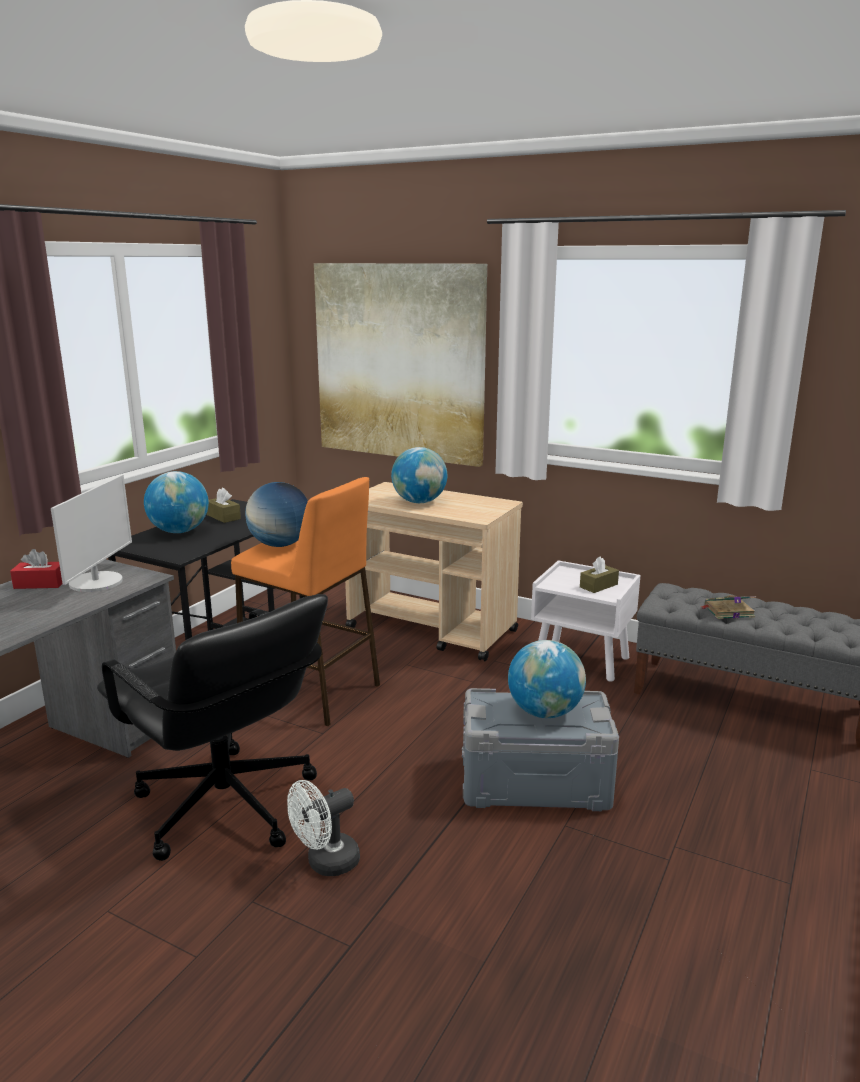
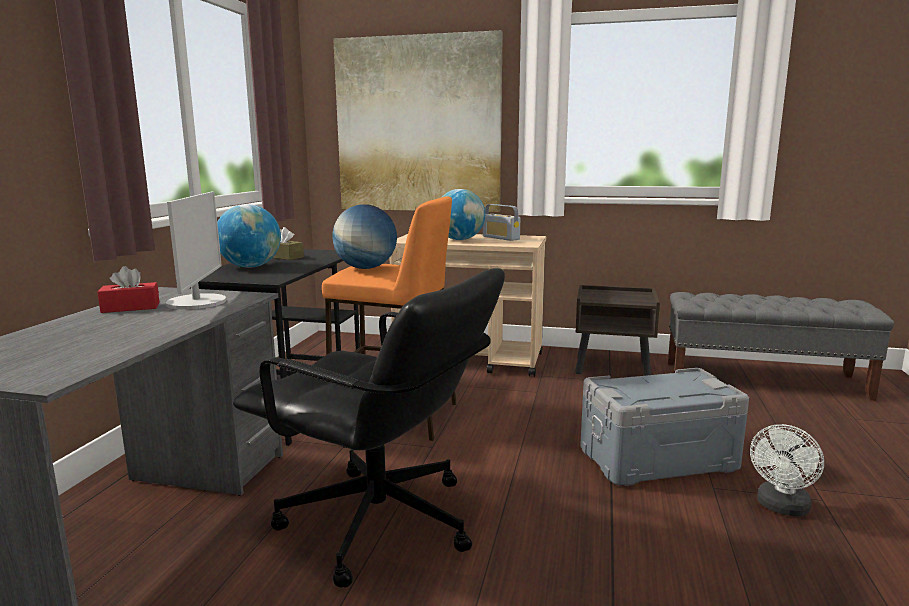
camera: 15 degrees left, 5 degrees down
white fan [287,780,360,876] -> white fan moved to [750,424,824,516]
globe [508,640,586,718] -> none
white nightstand [531,560,641,682] -> brown nightstand [575,285,660,376]
brown tissue box [580,556,619,593] -> none
book [700,595,756,619] -> none
none -> radio [483,204,520,241]

